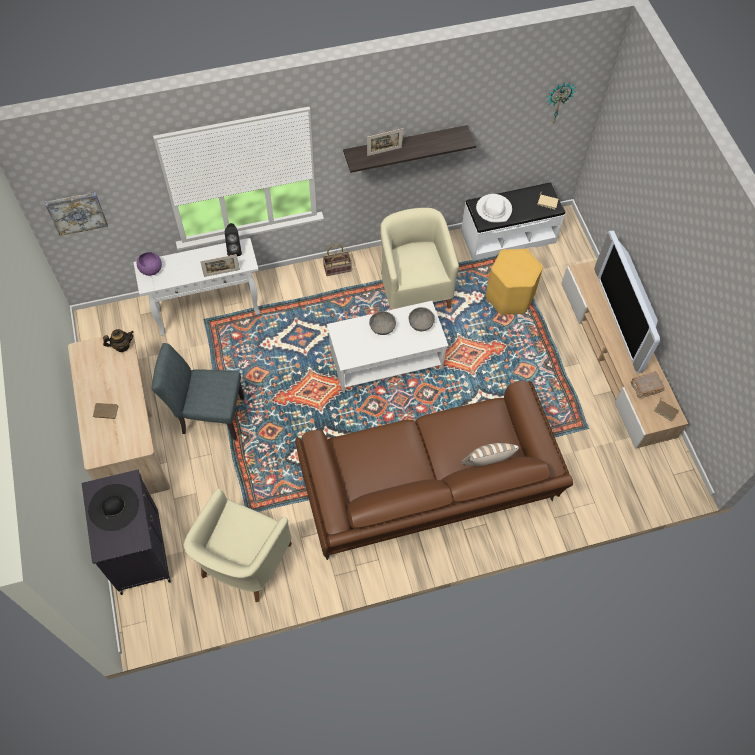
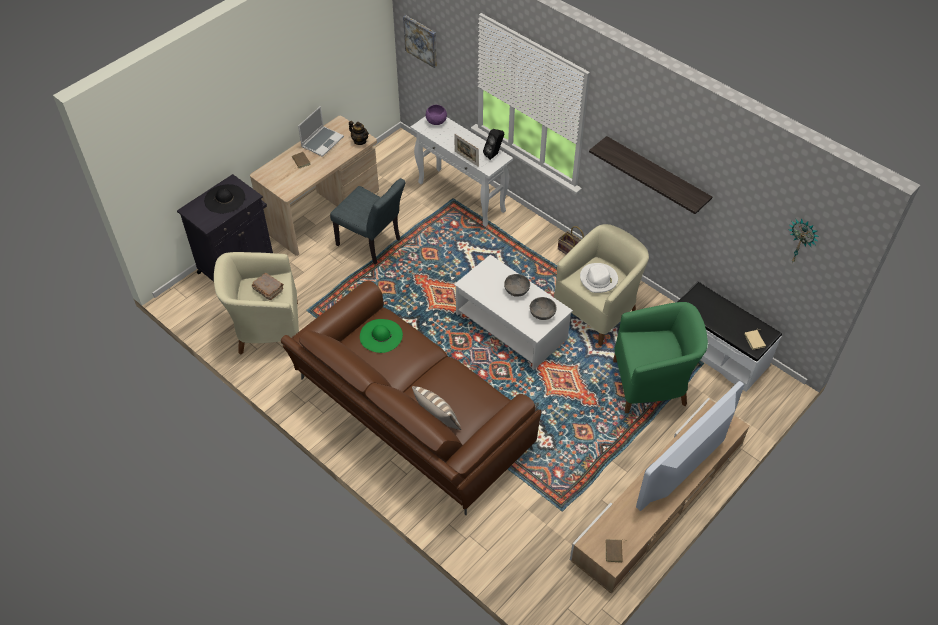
camera: 60 degrees right, 10 degrees down
grey chair [152,343,244,440] -> grey chair turned 150 degrees clockwise [330,178,406,264]
picture frame [367,128,403,156] -> none
white hat [476,194,512,223] -> white hat moved to [580,263,618,293]
yellow stool [486,249,543,315] -> green armchair [613,302,708,413]
brown book [631,371,665,398] -> brown book moved to [252,273,284,300]
none -> laptop [298,106,344,157]
none -> green hat [360,319,403,353]

